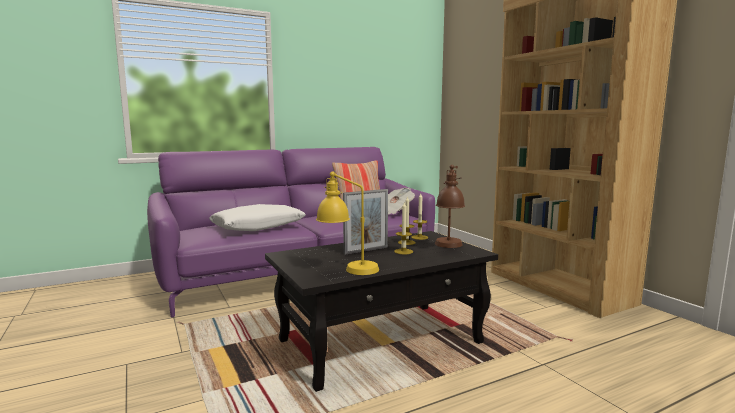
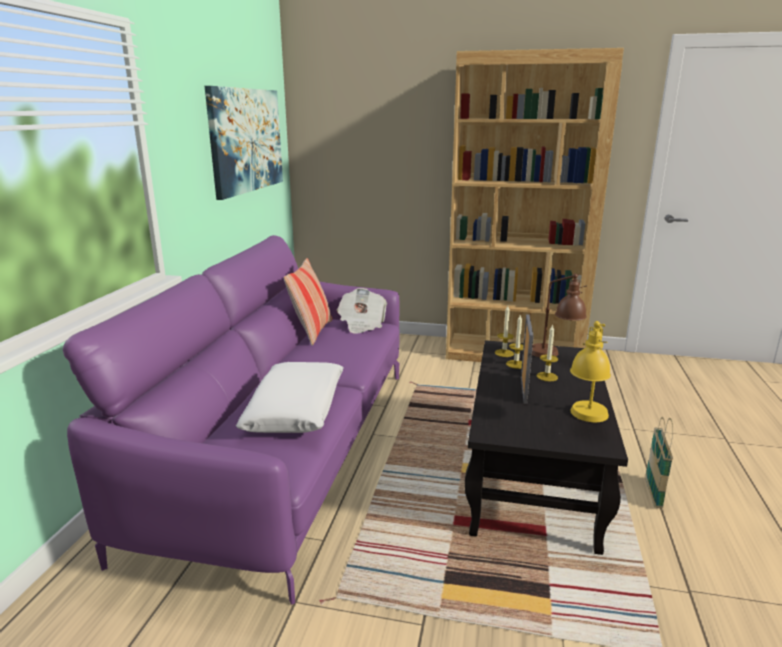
camera: 50 degrees left, 10 degrees up
none -> picture [205,86,283,200]
none -> basket [646,417,673,509]

